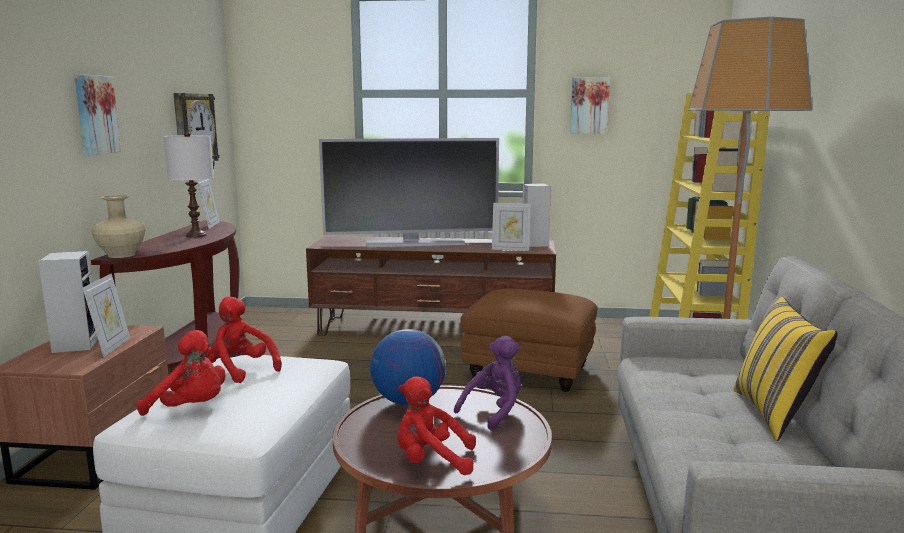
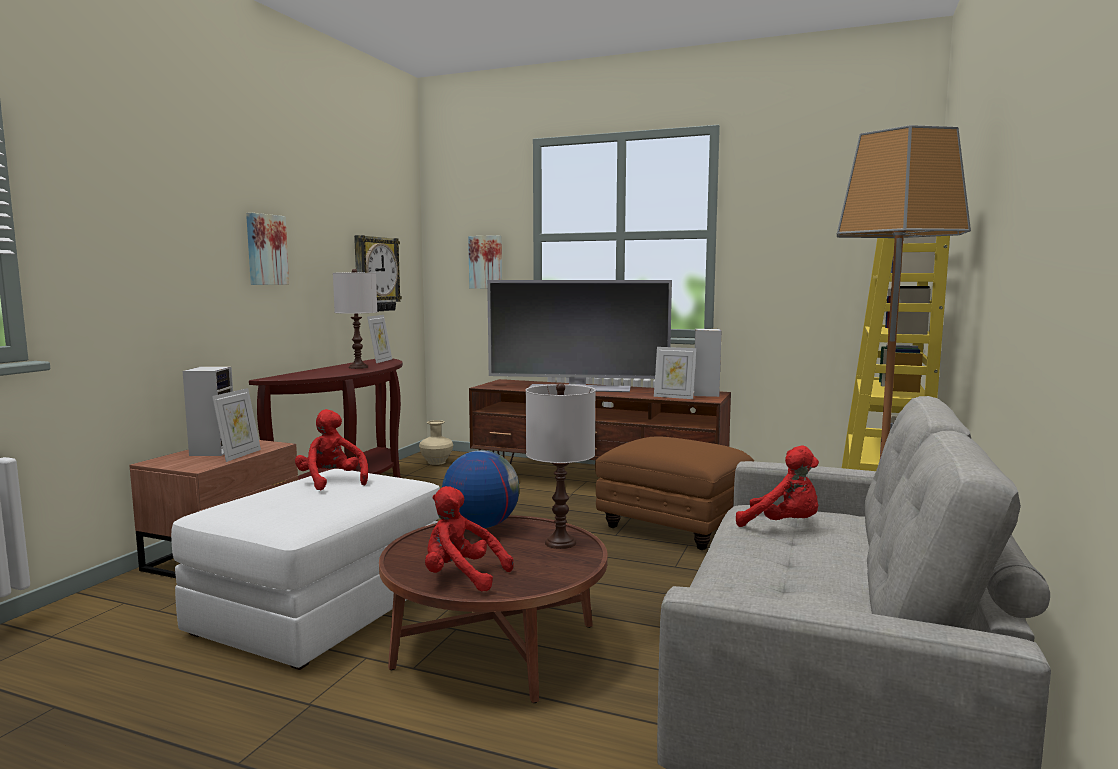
camera: 15 degrees right, 5 degrees down
beige vase [91,195,146,258] -> beige vase moved to [419,420,453,465]
red plush toy [137,330,225,416] -> red plush toy moved to [736,446,819,527]
purple plush toy [454,336,521,431] -> white table lamp [526,383,596,549]
picture [570,77,610,134] -> picture moved to [468,235,502,289]
yellow pillow [734,297,838,441] -> none

